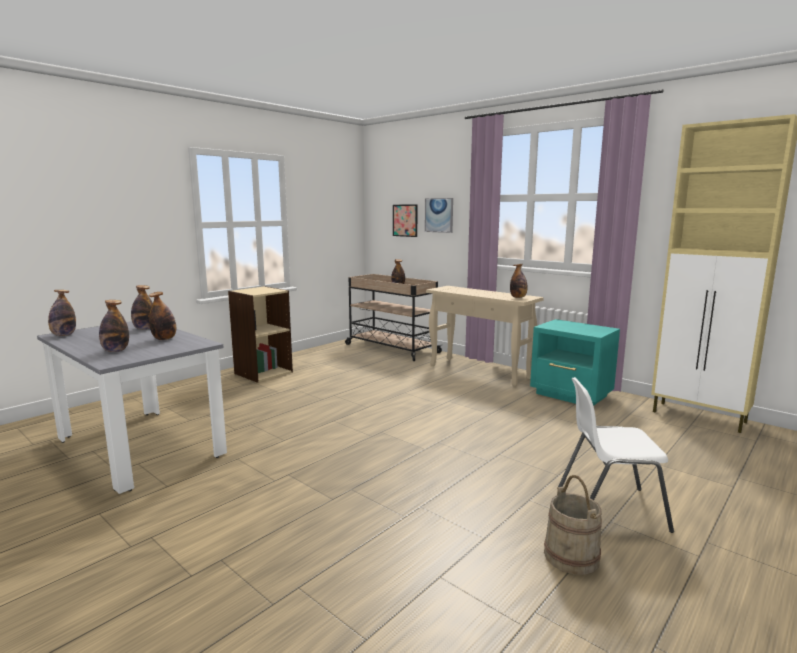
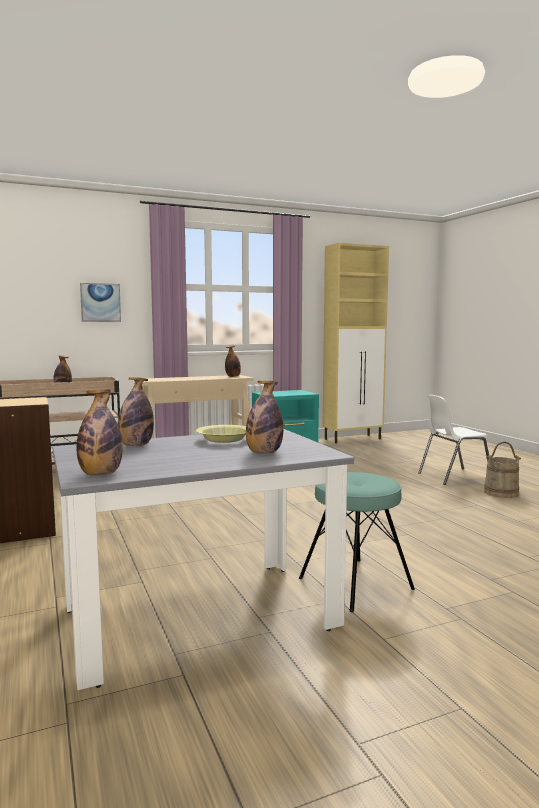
camera: 65 degrees left, 5 degrees down
bottle [149,292,176,340] -> yellow bowl [196,425,246,443]
picture [393,205,418,237] -> none
white chair [558,377,674,533] -> white chair turned 45 degrees clockwise [418,395,489,485]
none -> turquoise stool [299,472,415,612]

